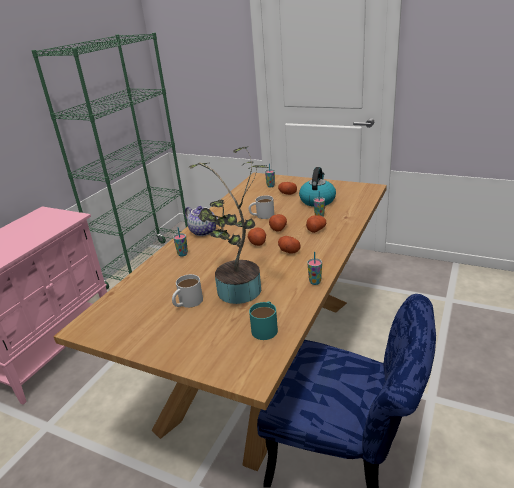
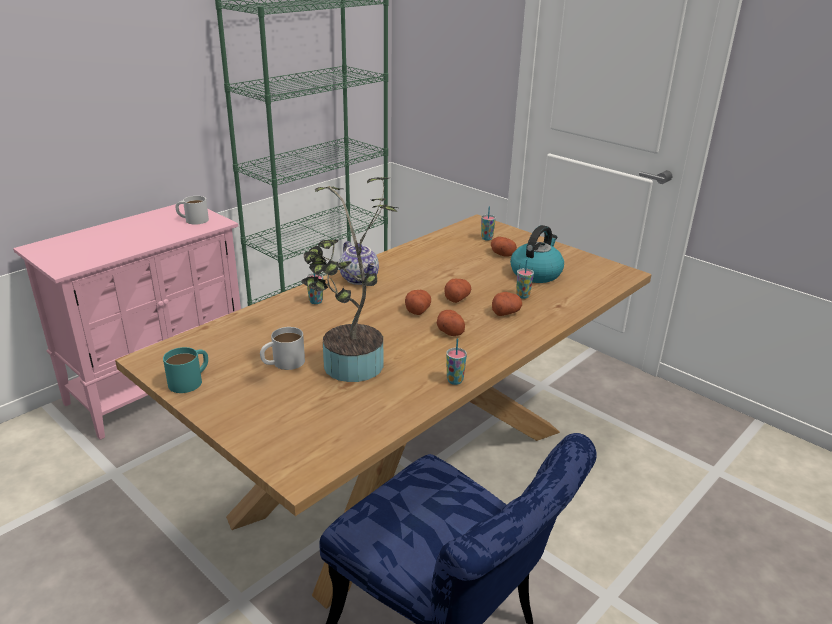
camera: 15 degrees right, 0 degrees up
white mug [249,195,274,219] -> white mug moved to [175,196,209,225]
turquoise mug [249,301,278,340] -> turquoise mug moved to [163,347,208,393]

